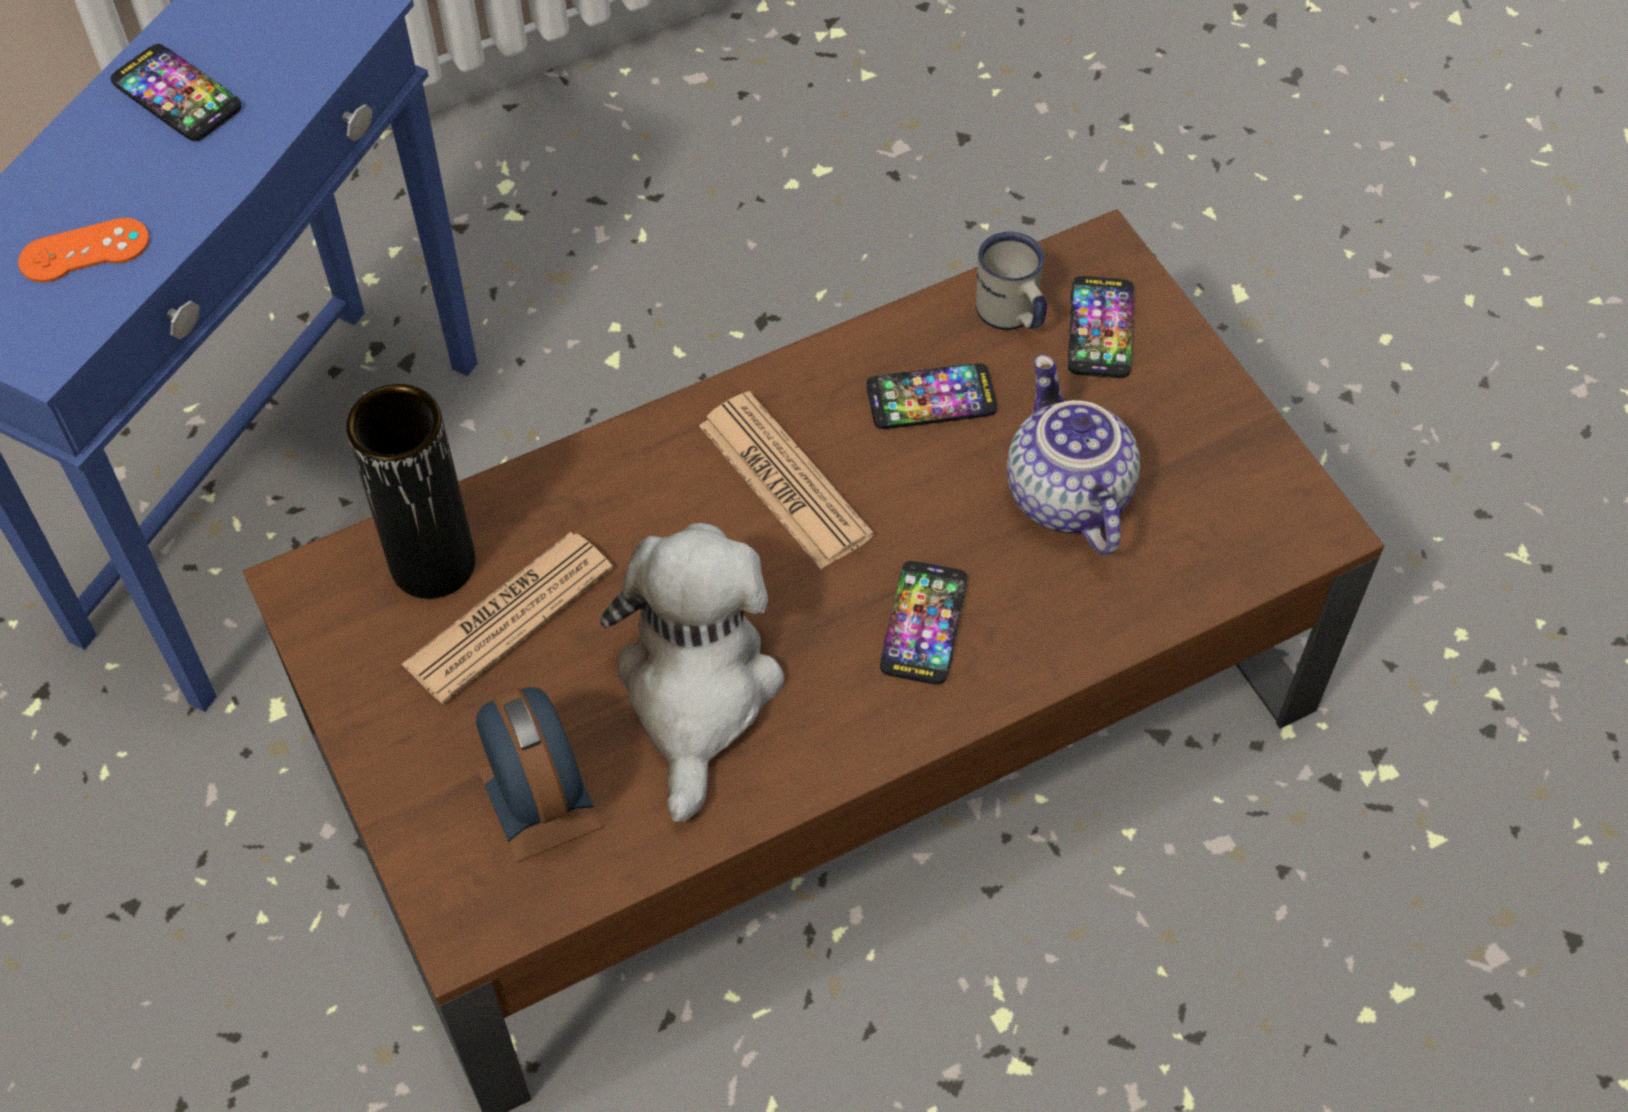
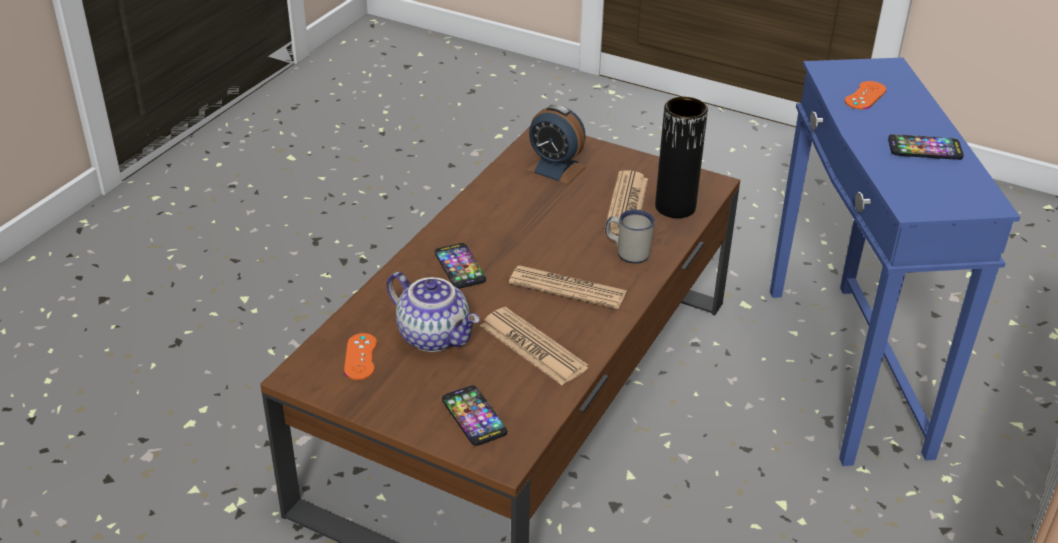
camera: 145 degrees right, 20 degrees down
plush toy [600,523,784,822] -> none
phone [867,363,997,429] -> newspaper [480,307,589,385]
white mug [976,232,1047,330] -> white mug moved to [605,210,655,264]
none -> orange game controller [344,333,377,380]

